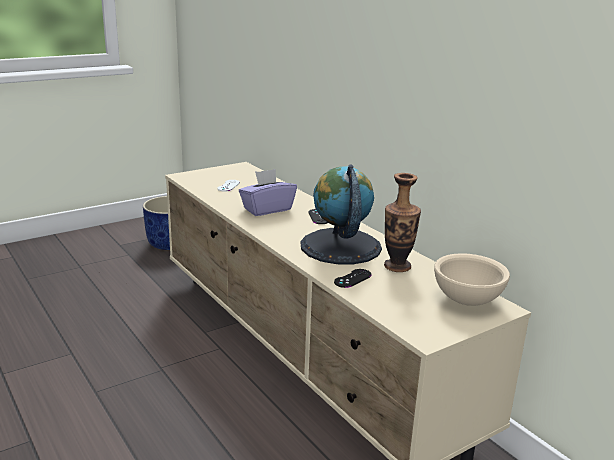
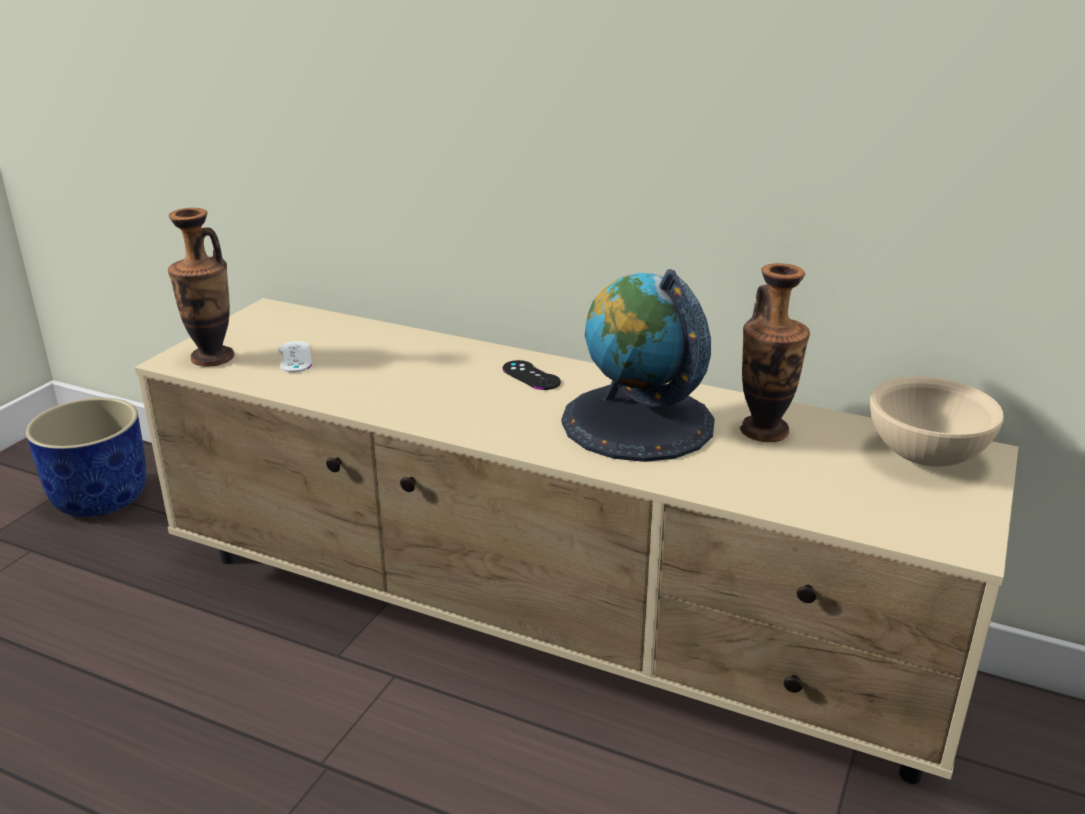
camera: 30 degrees left, 5 degrees up
purple tissue box [239,169,297,216] -> none
black game controller [334,269,371,288] -> none
none -> vase [168,208,234,367]

